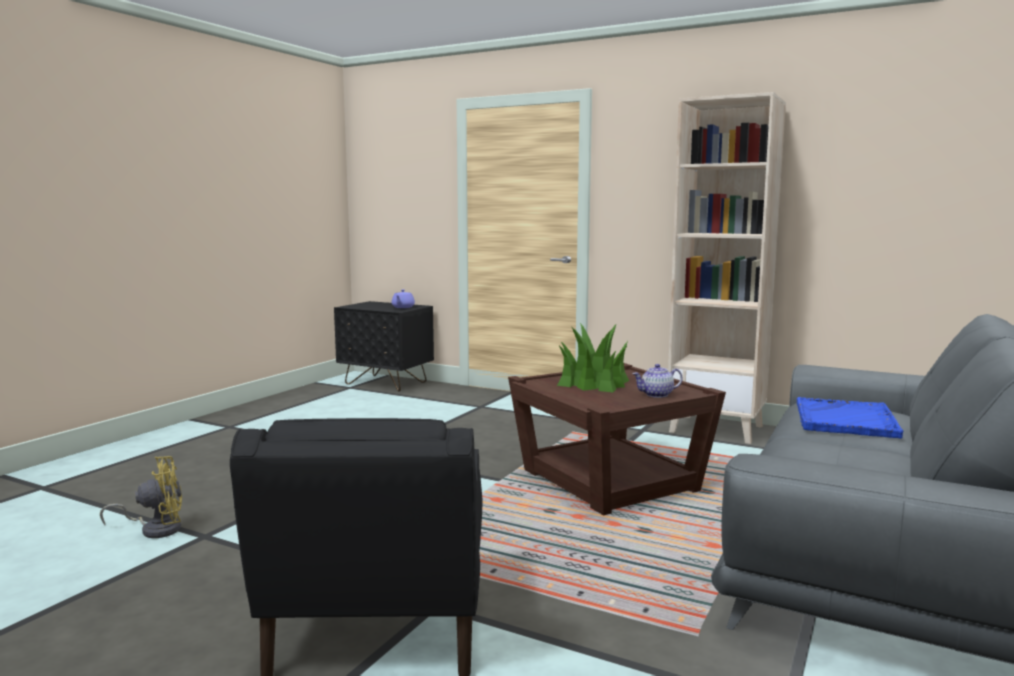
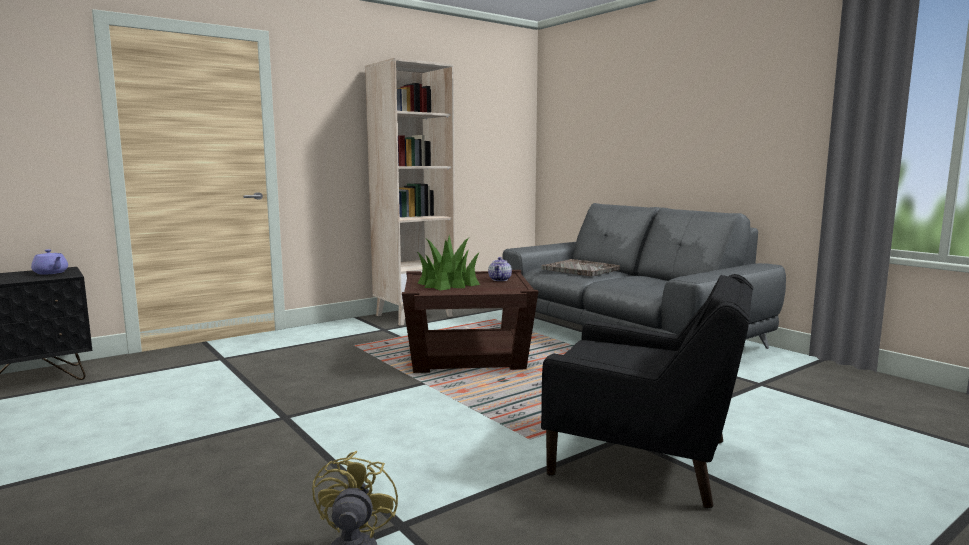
camera: 65 degrees left, 0 degrees up
blue tray [797,397,903,439] -> grey tray [541,259,620,277]

